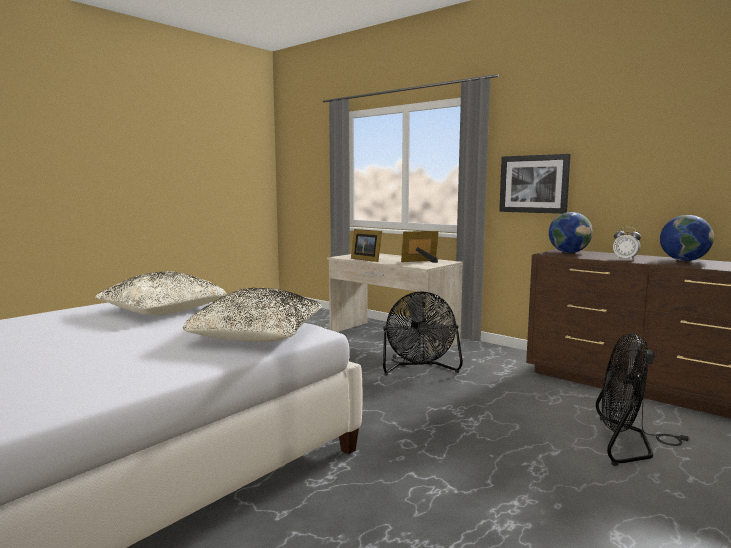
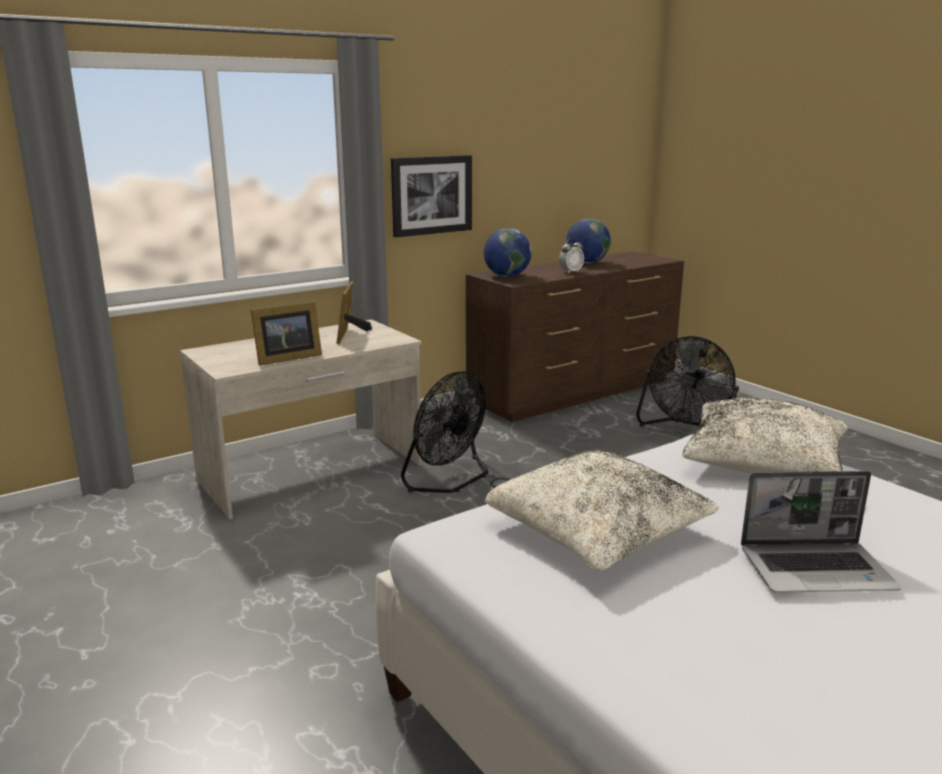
camera: 75 degrees left, 10 degrees up
black fan [383,292,463,376] -> black fan turned 150 degrees counterclockwise [401,371,511,493]
none -> laptop [741,471,901,593]

